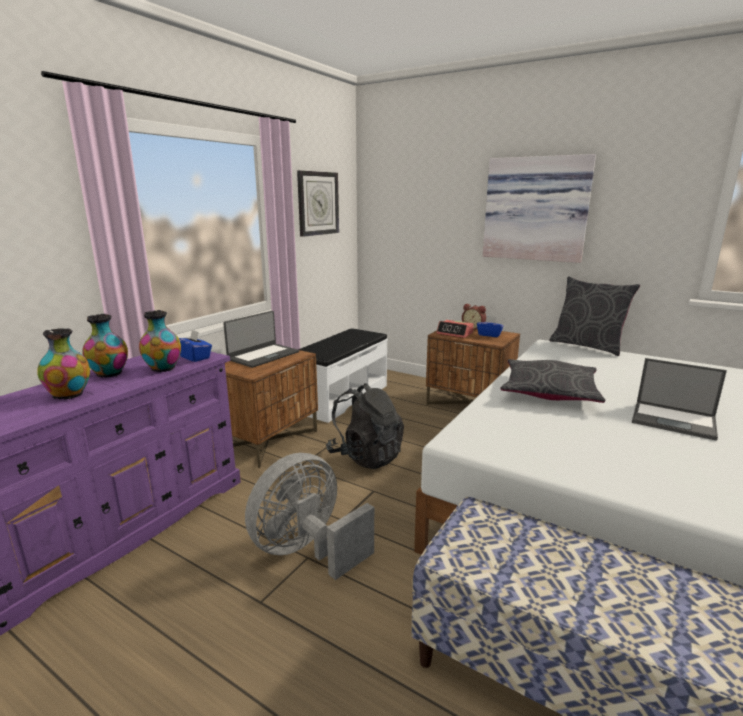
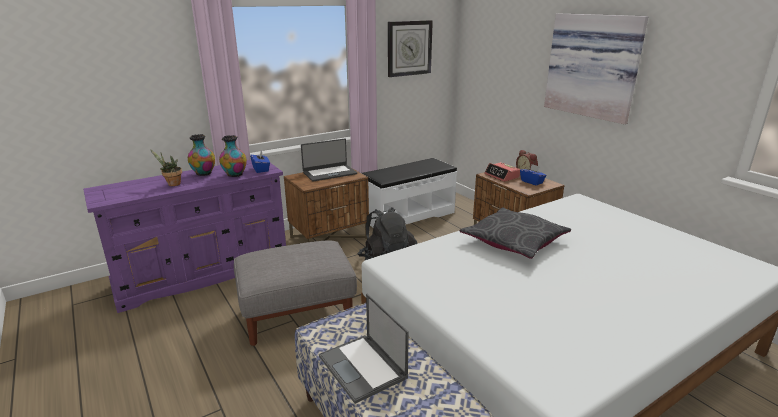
camera: 25 degrees right, 5 degrees up
vase [37,328,90,400] -> potted plant [150,149,182,186]
grey fan [245,453,374,580] -> grey ottoman [234,241,357,346]
grey pillow [549,276,640,356] -> none
laptop [632,358,727,441] -> laptop moved to [319,294,409,404]

